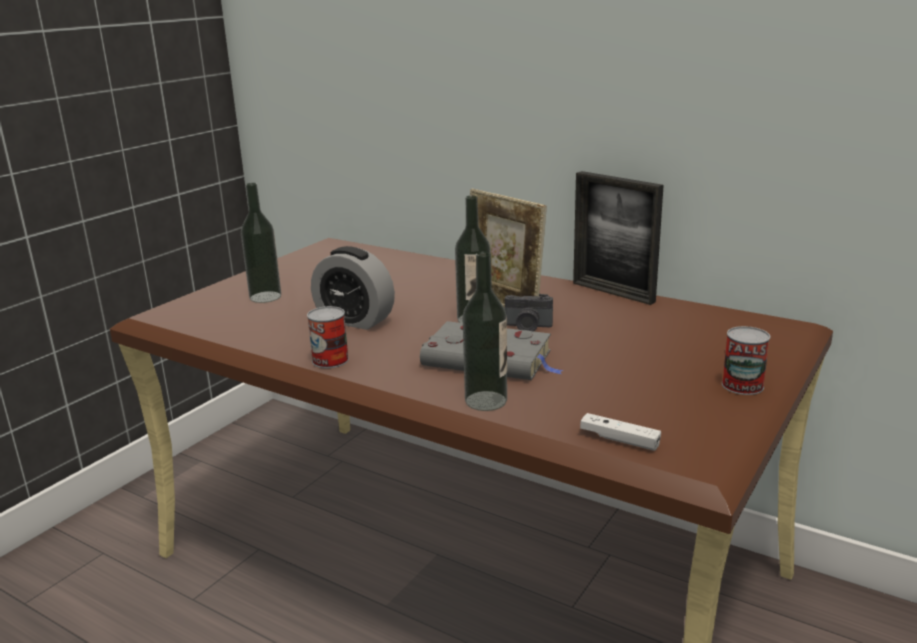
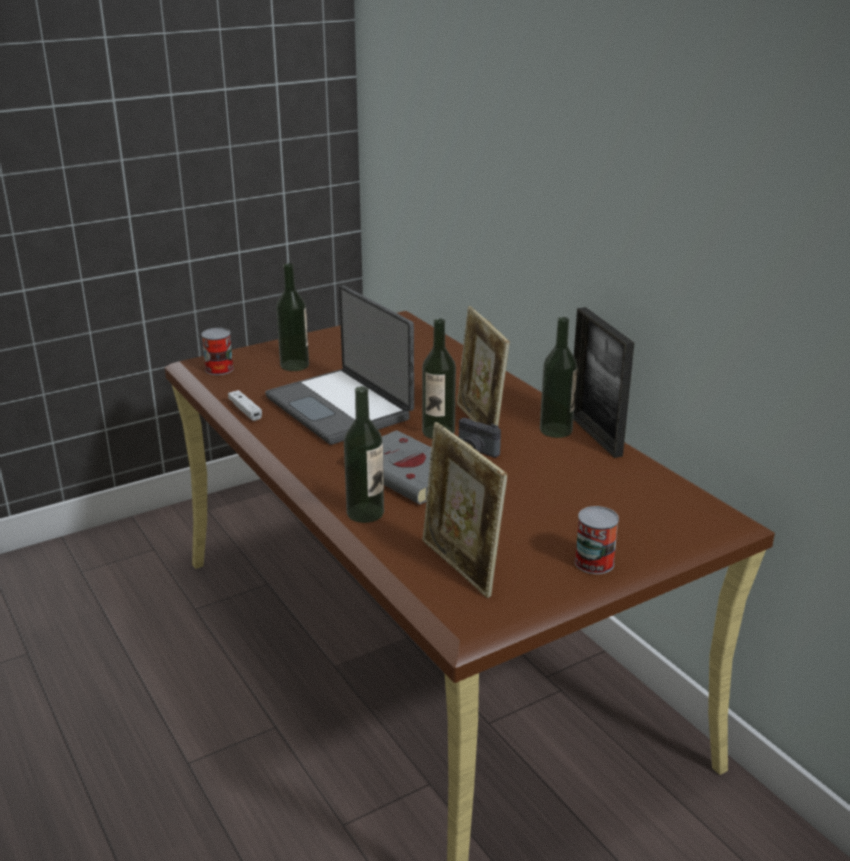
camera: 25 degrees right, 5 degrees up
can [307,306,349,368] -> can moved to [201,328,234,375]
alarm clock [311,246,395,330] -> laptop [265,285,414,445]
white game controller [580,413,661,451] -> white game controller moved to [228,390,262,421]
none -> picture frame [422,422,508,598]
none -> bottle [540,317,578,438]

